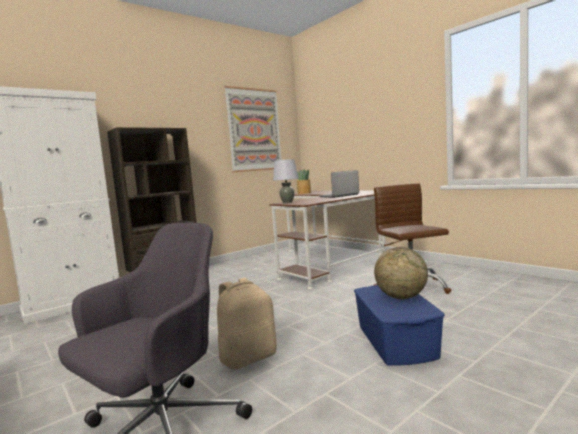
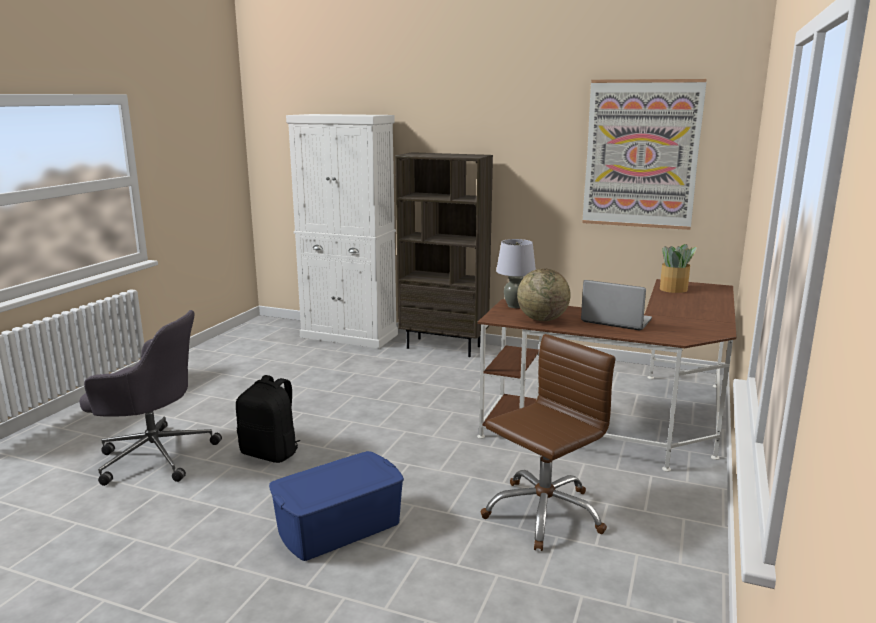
camera: 60 degrees right, 10 degrees up
beige backpack [217,278,277,370] -> black backpack [236,375,300,463]
globe [374,247,428,299] -> globe moved to [517,268,571,321]

